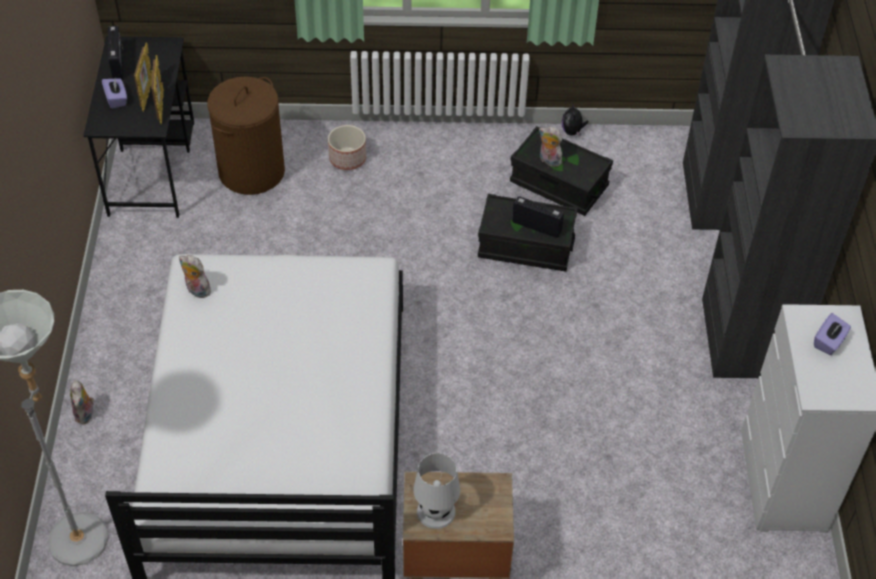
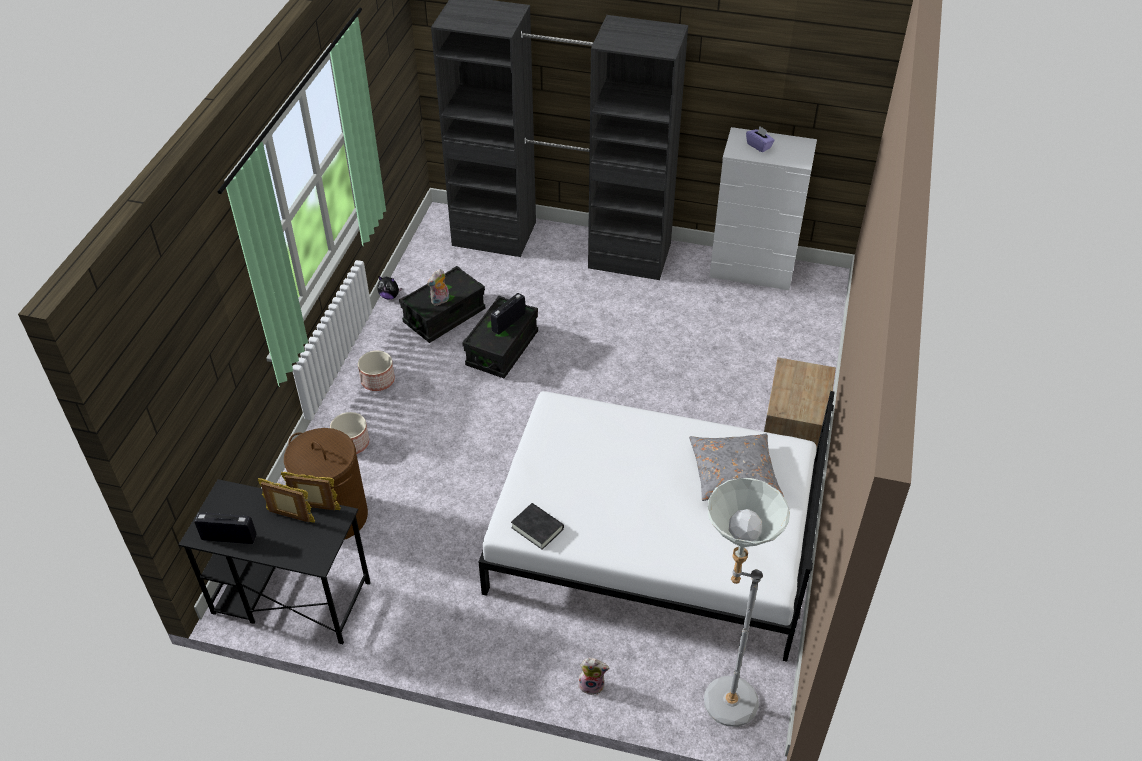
camera: 75 degrees left, 5 degrees down
purple tissue box [102,78,127,109] -> none
plush toy [179,255,212,298] -> black book [511,503,564,550]
white table lamp [413,453,460,529] -> none
none -> planter [358,351,395,391]
none -> grey pillow [689,434,784,501]

